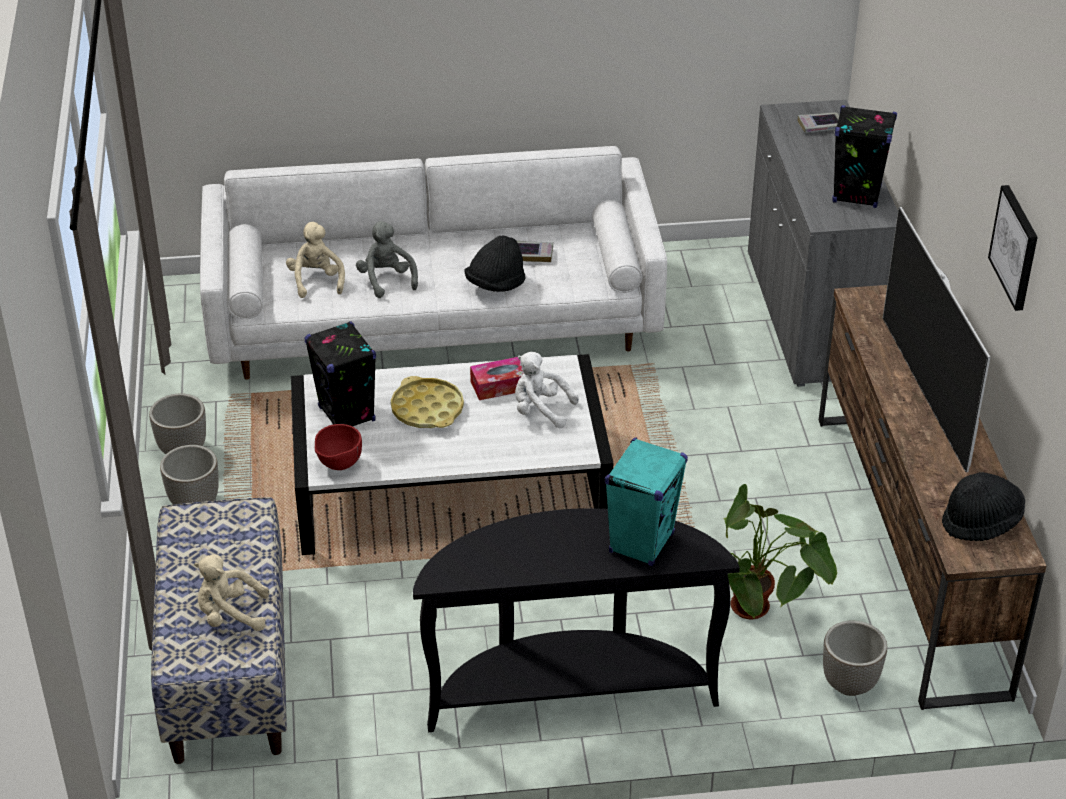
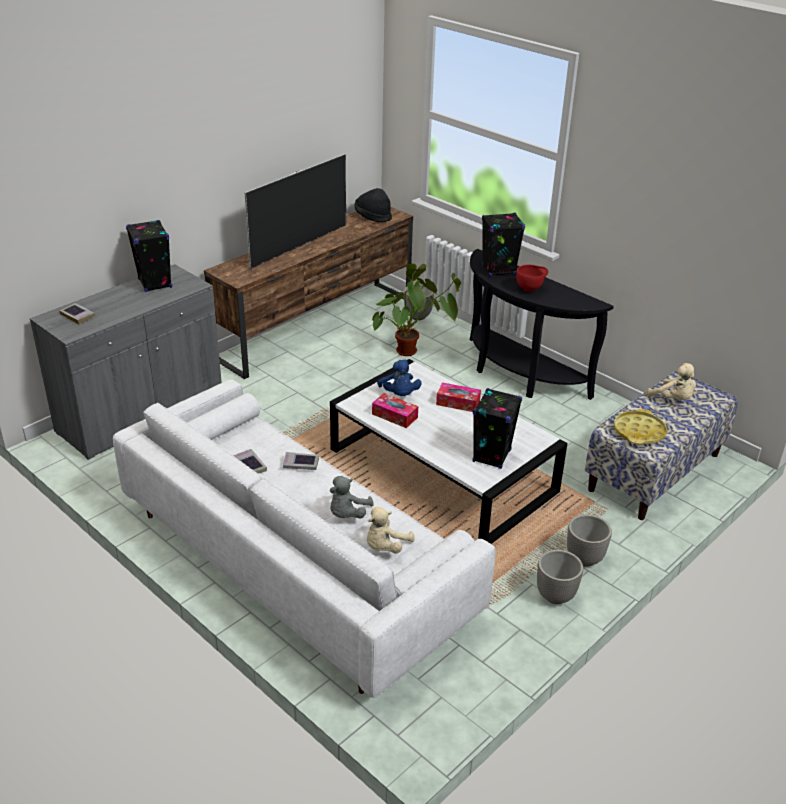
camera: 130 degrees left, 5 degrees down
red bowl [315,424,362,470] -> red bowl moved to [516,265,548,292]
yellow tray [391,376,464,428] -> yellow tray moved to [614,409,667,444]
black hat [464,236,526,292] -> book [283,452,319,470]
white plush toy [515,352,579,428] -> blue plush toy [377,360,422,396]
turquoise speaker [605,437,688,566] -> black speaker [482,212,525,277]
picture [988,185,1038,311] -> none
none -> tissue box [436,382,481,412]

